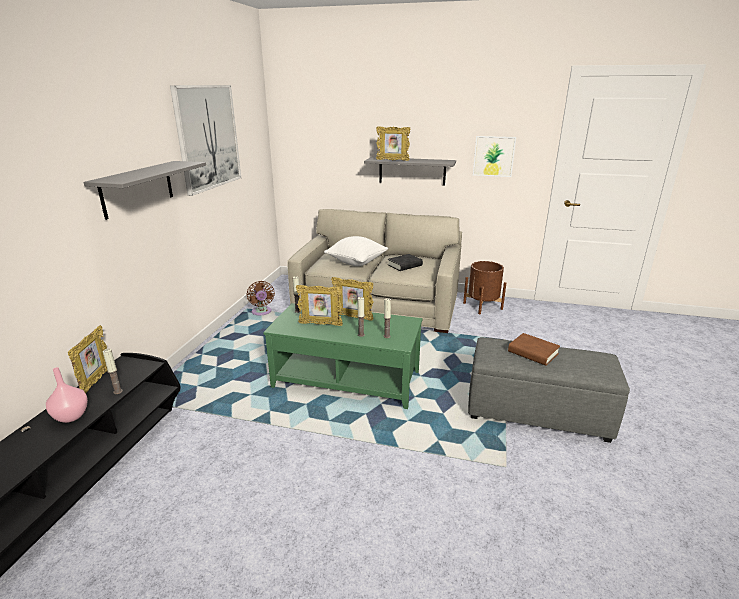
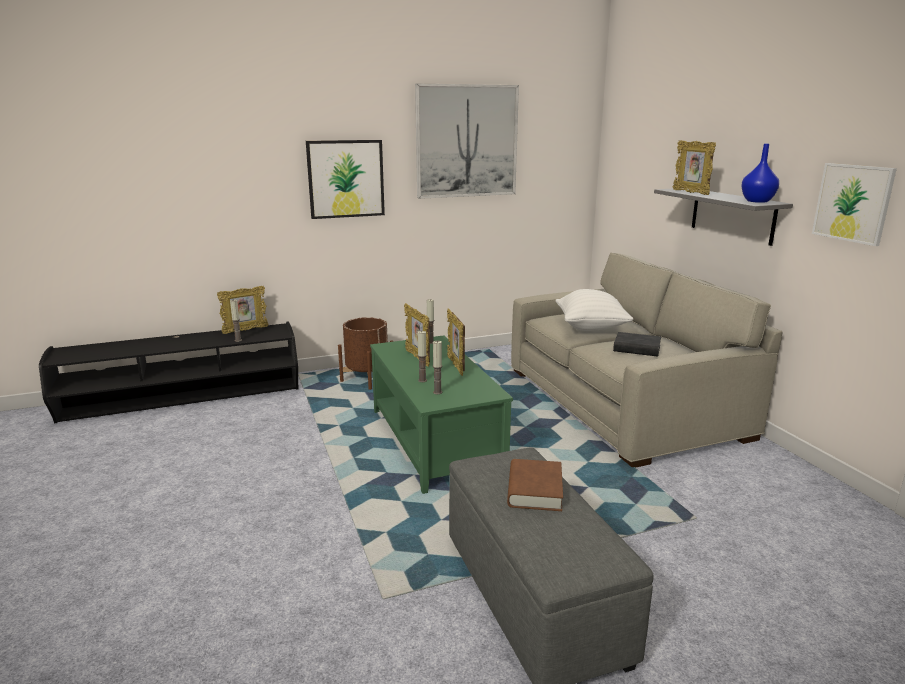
camera: 55 degrees right, 5 degrees down
pink vase [46,367,88,423] -> none
grey shelf [83,161,206,220] -> picture [306,140,385,219]
brown fan [246,281,275,315] -> none
brown planter [463,261,506,314] -> brown planter moved to [338,317,393,390]
none -> blue vase [741,144,779,203]

